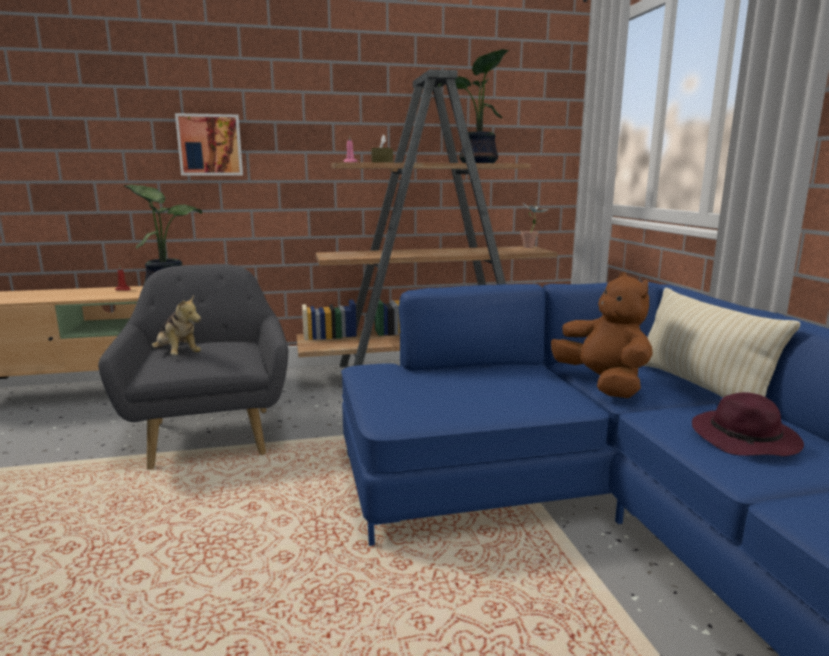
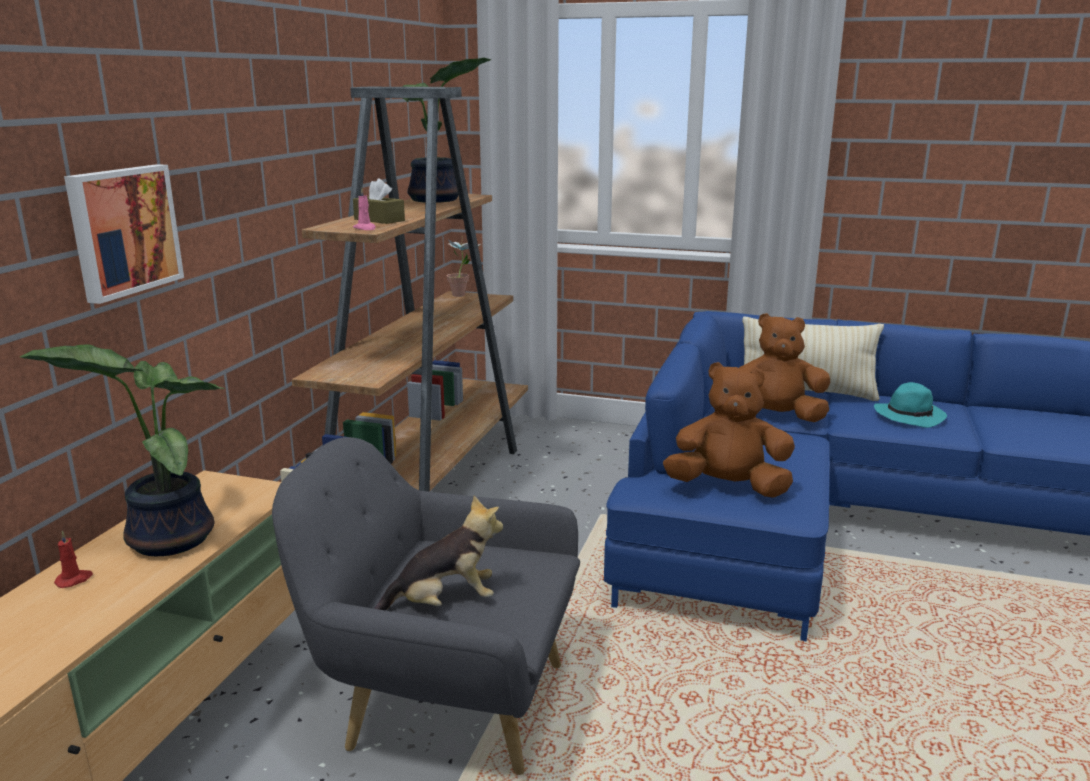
camera: 60 degrees left, 5 degrees up
purple hat [692,392,804,456] -> turquoise hat [874,382,947,428]
none -> brown plush toy [663,362,795,498]

